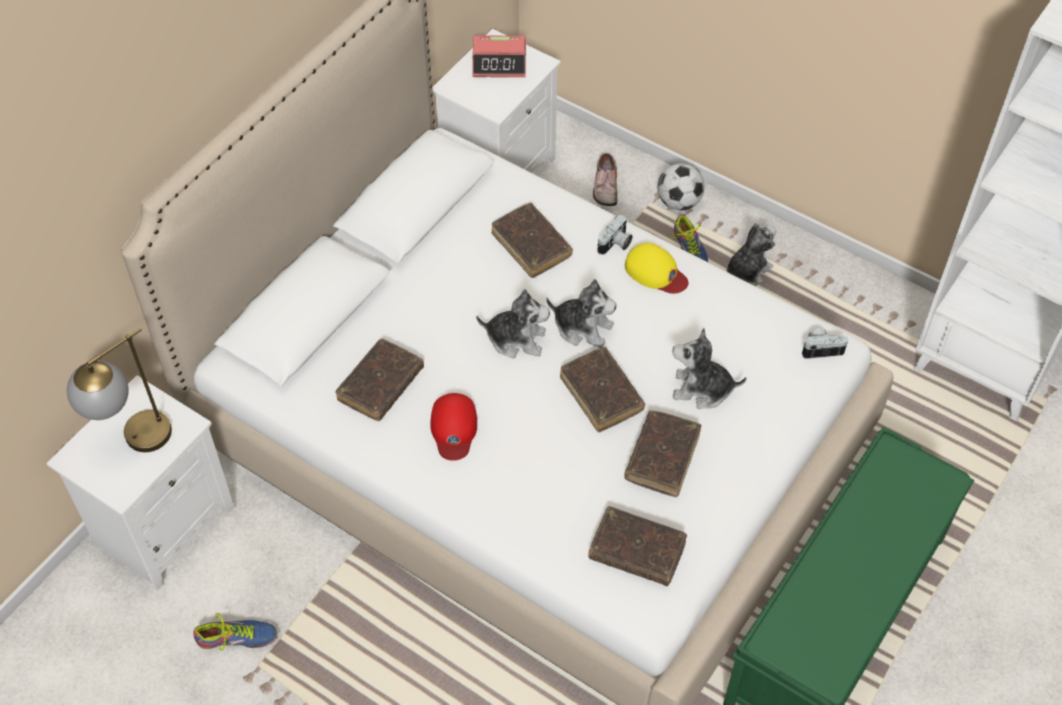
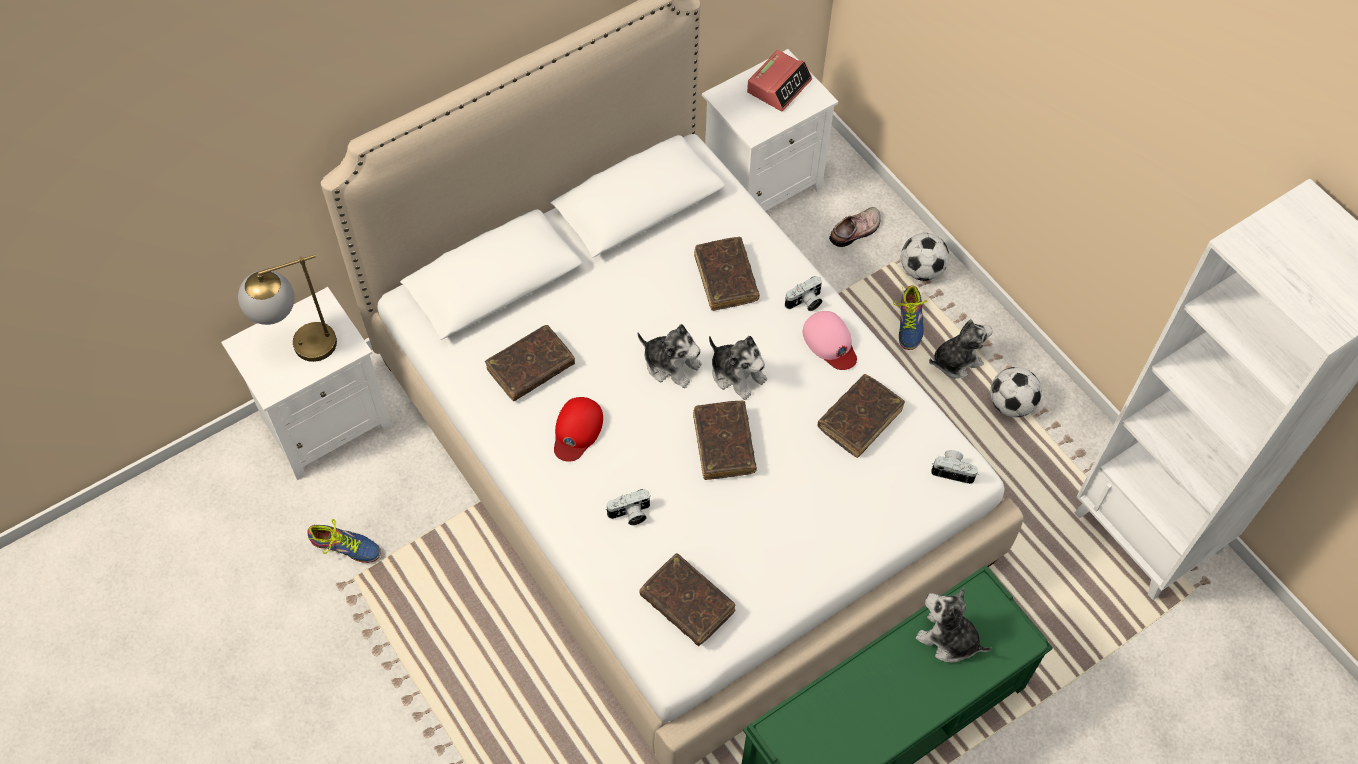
camera: 20 degrees right, 5 degrees up
alarm clock [472,35,526,77] -> alarm clock turned 75 degrees counterclockwise [747,50,812,111]
shoe [593,153,617,206] -> shoe turned 150 degrees counterclockwise [829,207,881,247]
brown book [624,410,701,497] -> brown book moved to [818,374,905,458]
yellow cap [625,243,689,294] -> pink cap [803,311,857,370]
plush toy [673,328,747,409] -> plush toy moved to [916,587,992,663]
none -> camera [606,489,651,525]
none -> football [990,367,1042,417]

